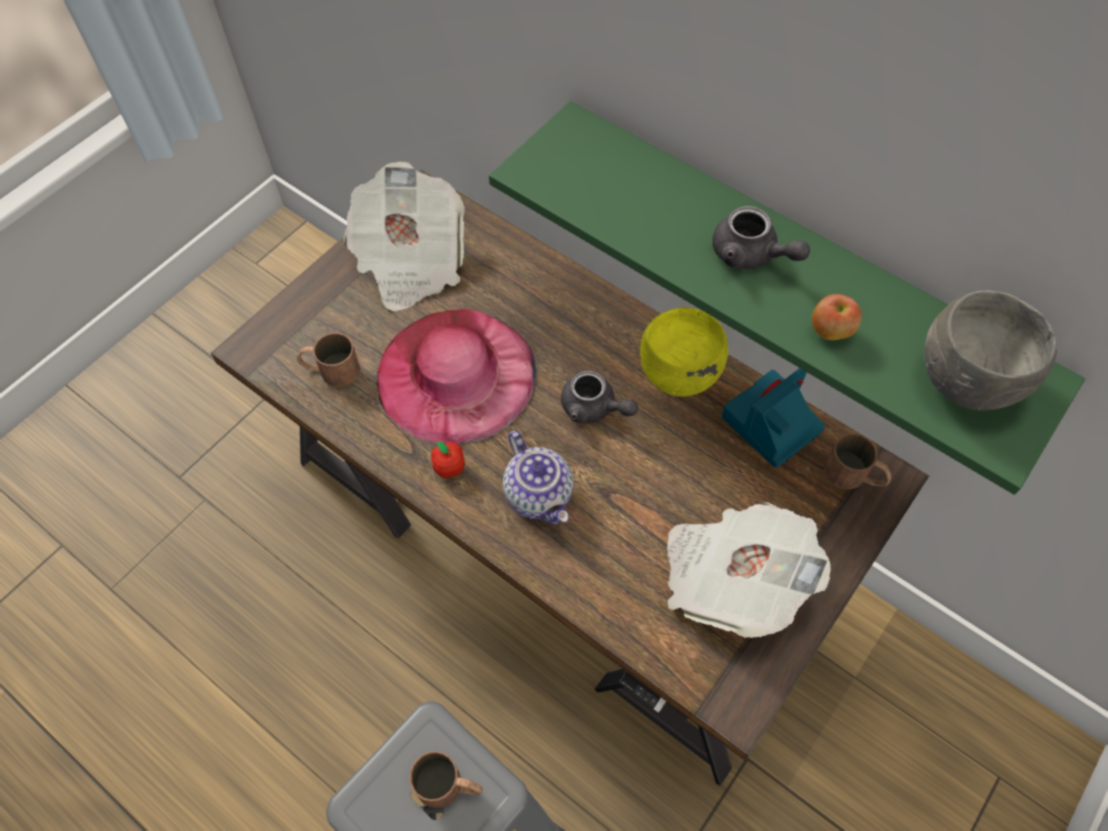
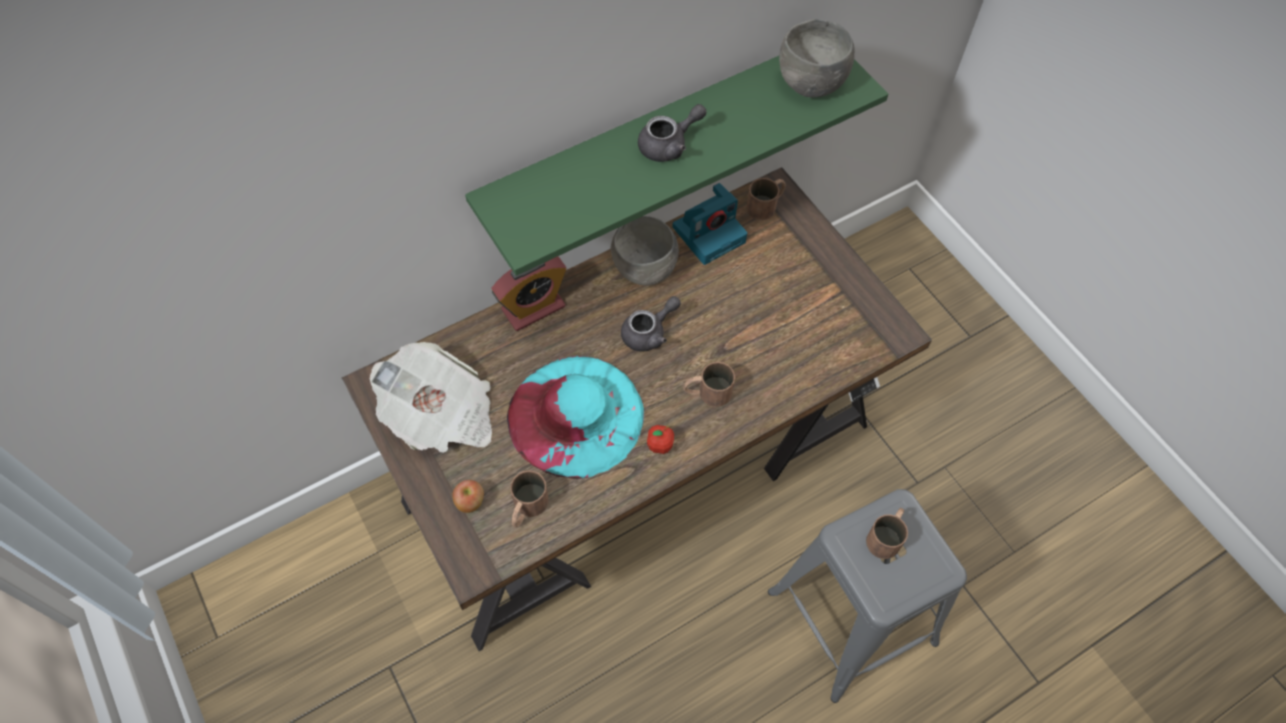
camera: 70 degrees left, 0 degrees up
pink hat [377,309,536,444] -> turquoise hat [507,356,644,479]
teapot [503,431,574,525] -> brown mug [683,362,735,407]
yellow bowl [640,307,728,397] -> grey bowl [611,216,679,285]
newspaper [667,502,831,638] -> none
camera [722,368,825,468] -> camera turned 105 degrees counterclockwise [672,183,747,265]
apple [812,294,862,340] -> apple moved to [452,480,484,513]
none -> alarm clock [491,256,566,331]

